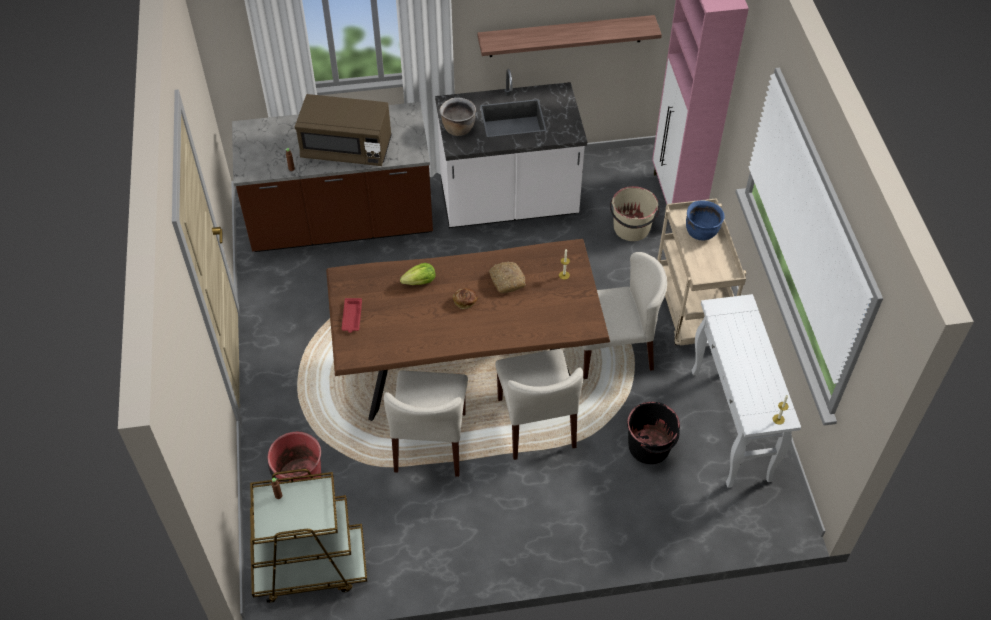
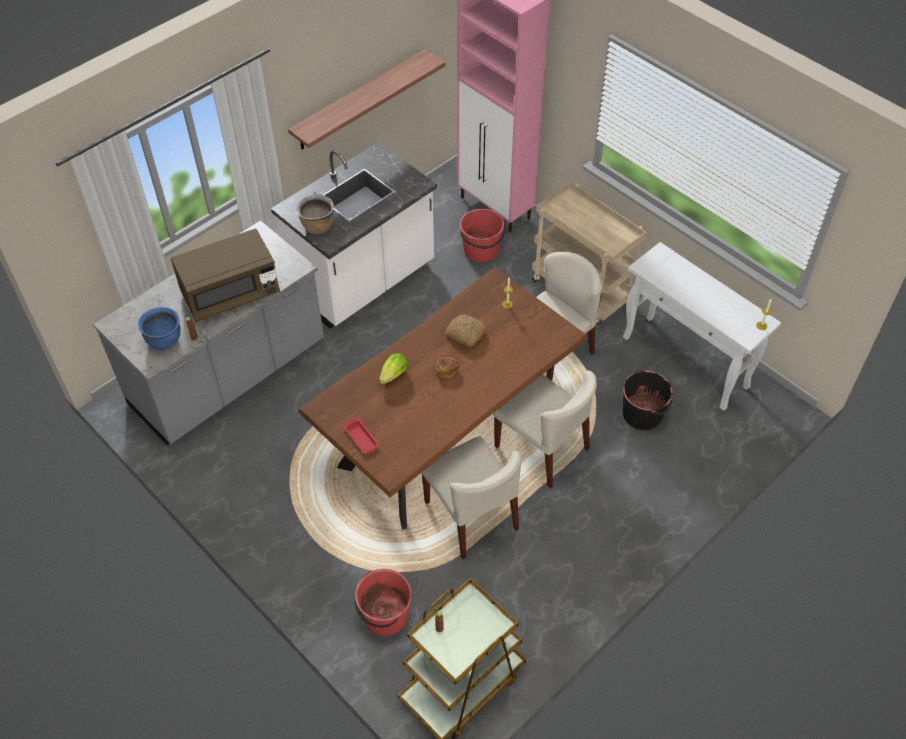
camera: 35 degrees left, 0 degrees up
brown counter [232,102,433,252] -> grey counter [93,220,324,445]
beige bucket [610,186,659,241] -> red bucket [460,209,506,262]
blue cooking pot [686,200,725,240] -> blue cooking pot moved to [138,307,180,350]

